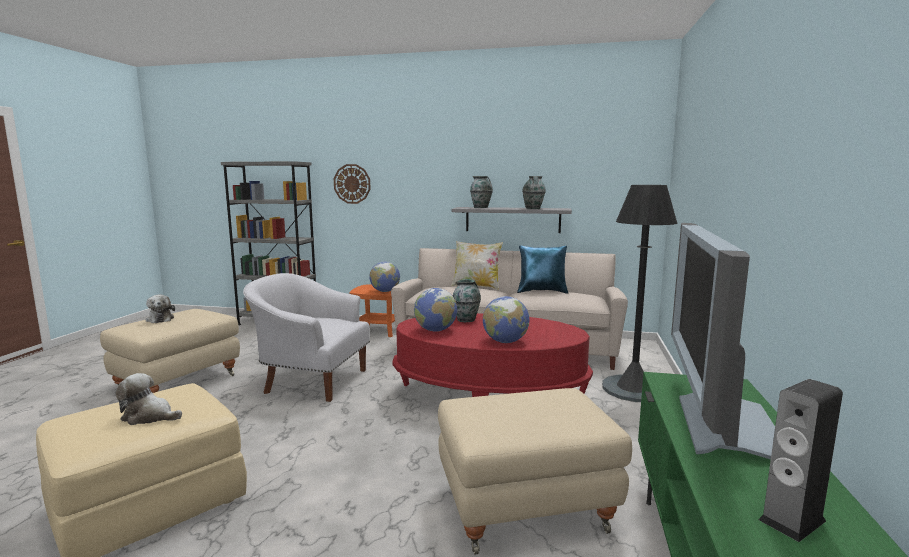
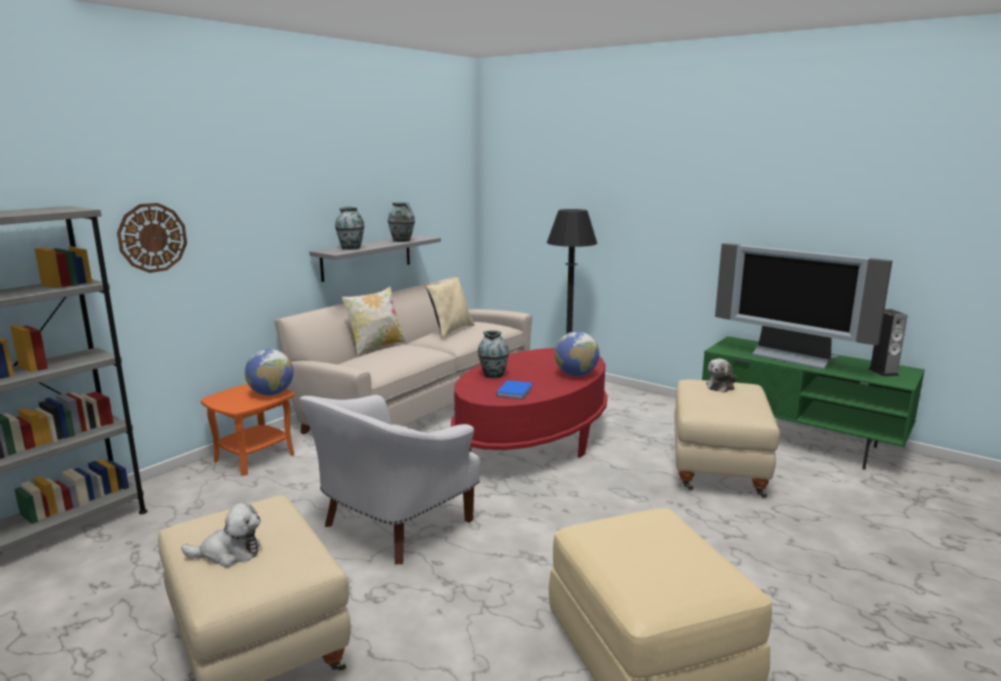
camera: 65 degrees left, 5 degrees up
plush toy [116,373,182,425] -> plush toy moved to [706,359,737,392]
globe [414,288,457,332] -> blue book [497,380,532,399]
blue pillow [517,245,568,294] -> beige pillow [426,276,475,338]

